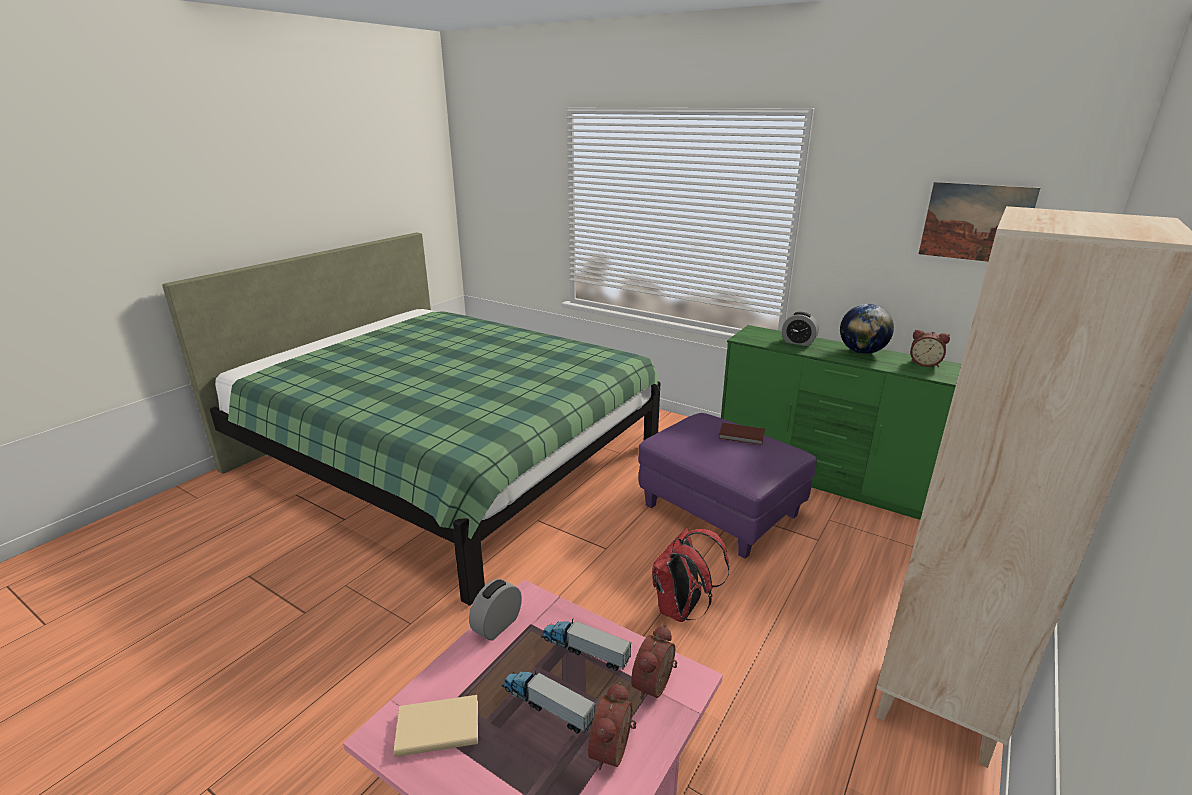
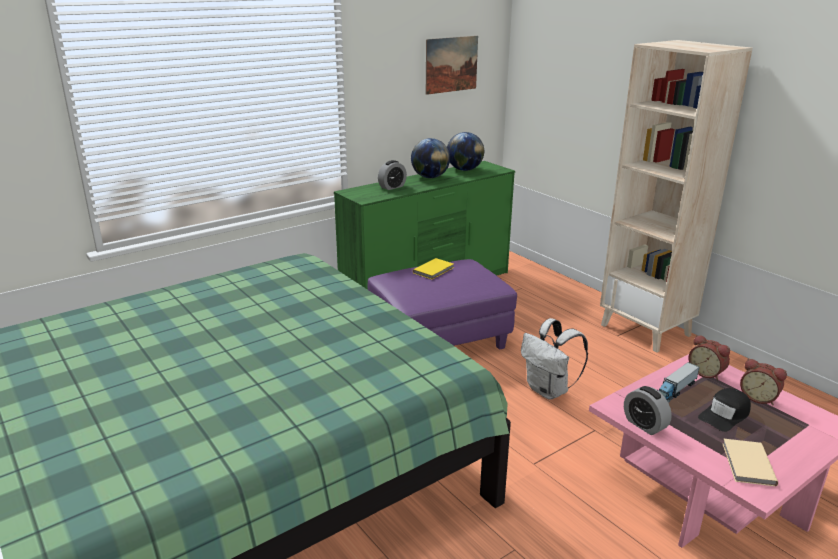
camera: 70 degrees left, 0 degrees up
toy truck [502,670,596,734] -> black cap [698,388,751,432]
red backpack [652,528,729,622] -> white backpack [521,318,588,400]
brown book [718,423,765,445] -> yellow book [413,258,454,279]
alarm clock [910,330,950,367] -> globe [447,132,484,171]

